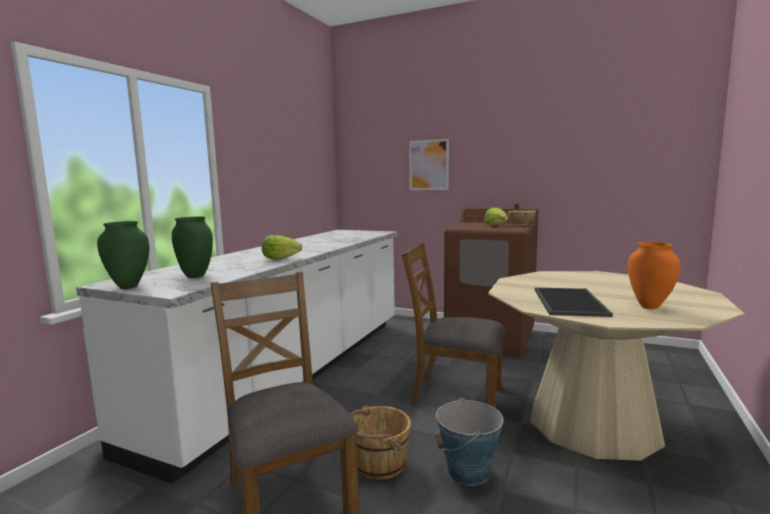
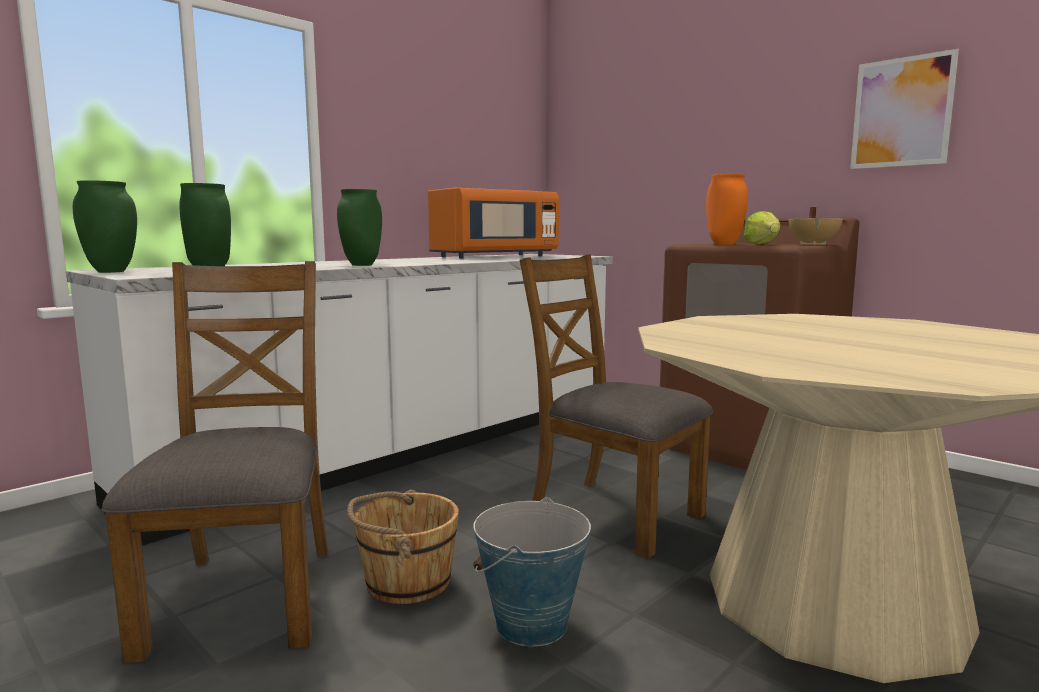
camera: 20 degrees right, 0 degrees up
lettuce [262,235,302,259] -> green vase [337,189,382,266]
picture [409,139,449,190] -> picture moved to [850,49,959,169]
tray [535,288,613,317] -> none
orange vase [628,242,681,309] -> orange vase moved to [706,174,748,245]
none -> orange microwave [428,188,559,259]

